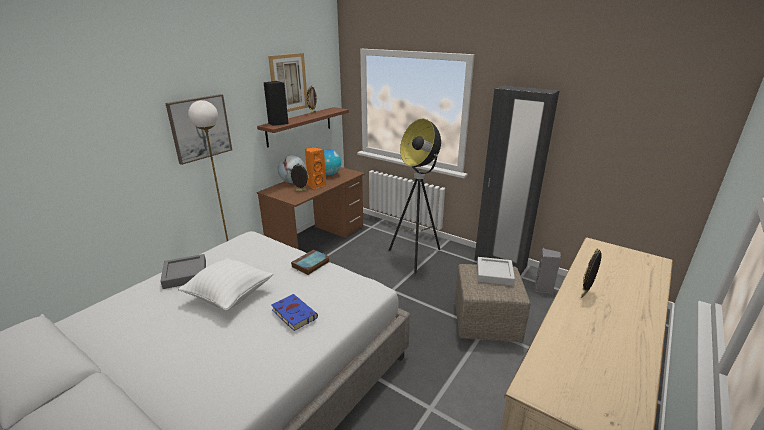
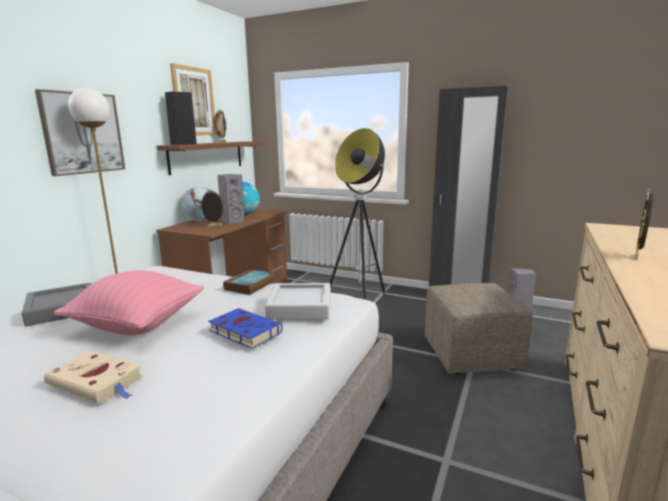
camera: 10 degrees left, 10 degrees down
white pillow [178,258,273,311] -> pink pillow [54,270,204,335]
orange speaker [305,147,326,189] -> grey speaker [217,174,245,224]
grey tray [477,257,515,286] -> grey tray moved to [265,283,331,320]
none -> beige book [44,350,143,404]

